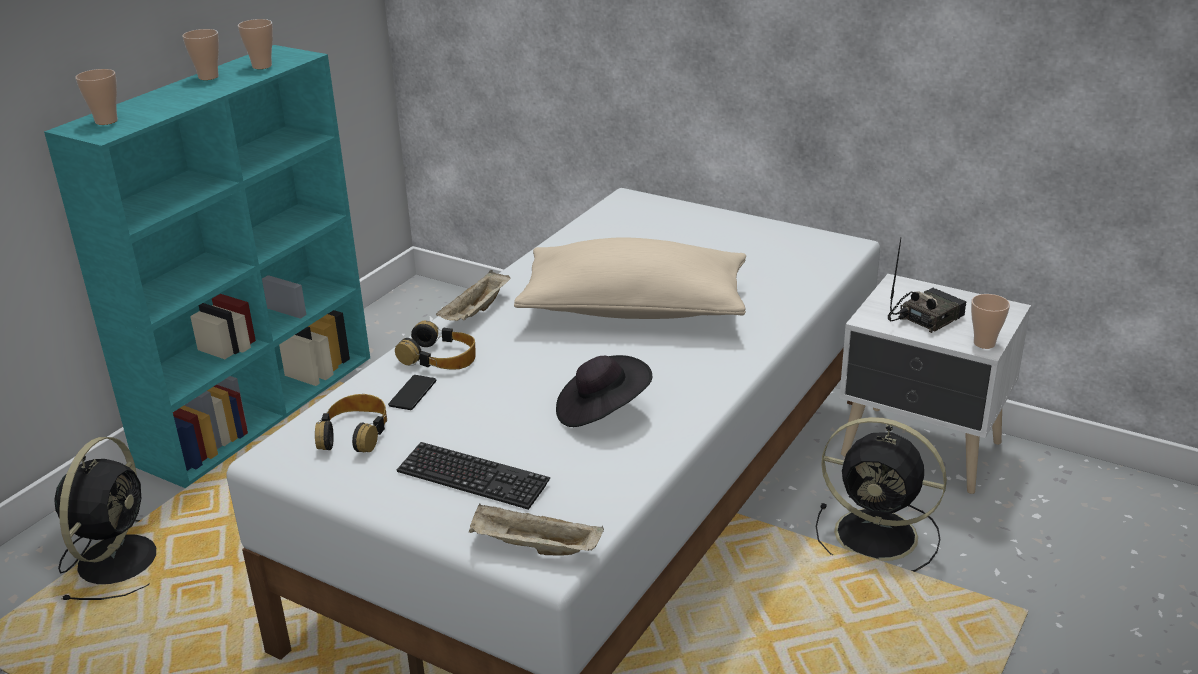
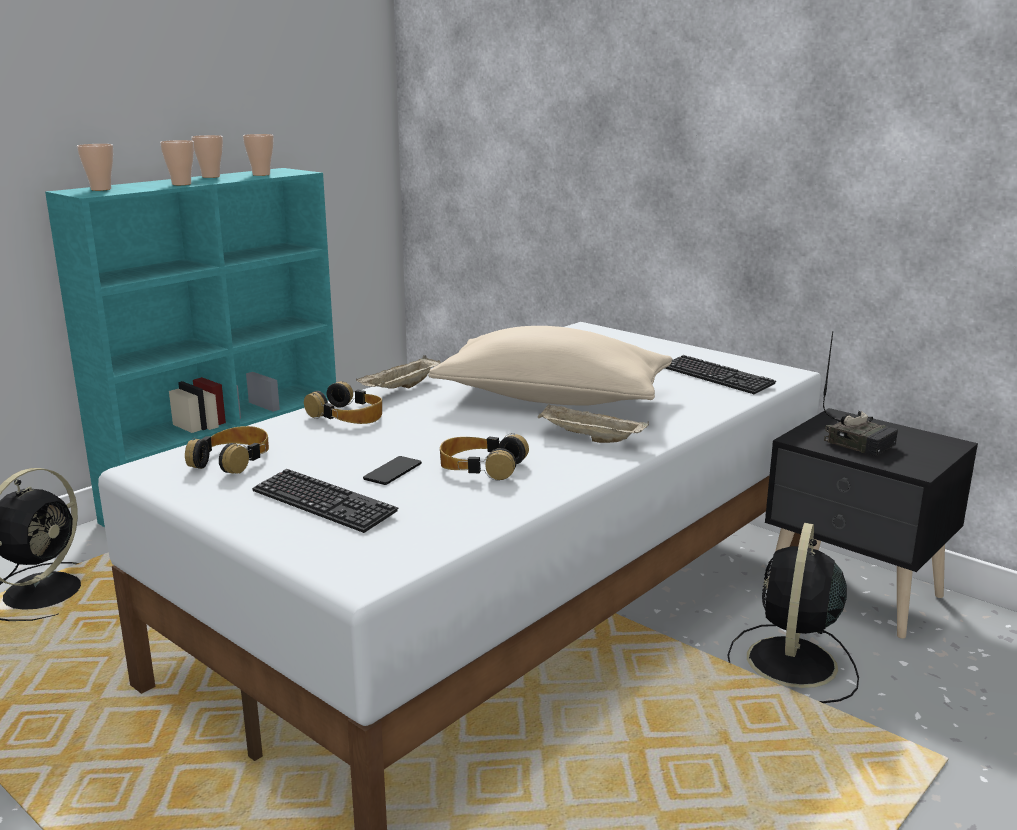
camera: 10 degrees right, 10 degrees down
phone [388,375,437,410] -> phone moved to [363,456,422,485]
beige tray [469,504,604,556] -> beige tray moved to [538,404,649,443]
black hat [556,355,652,427] -> headphones [440,433,529,481]
black fan [816,417,947,572] -> black fan turned 75 degrees clockwise [727,523,859,703]
white nightstand [839,274,1031,494] -> black nightstand [765,408,978,639]
radio [888,237,966,333] -> radio turned 75 degrees clockwise [823,331,898,456]
cup [971,294,1010,349] -> cup moved to [160,140,194,185]
none -> keyboard [665,355,776,394]

